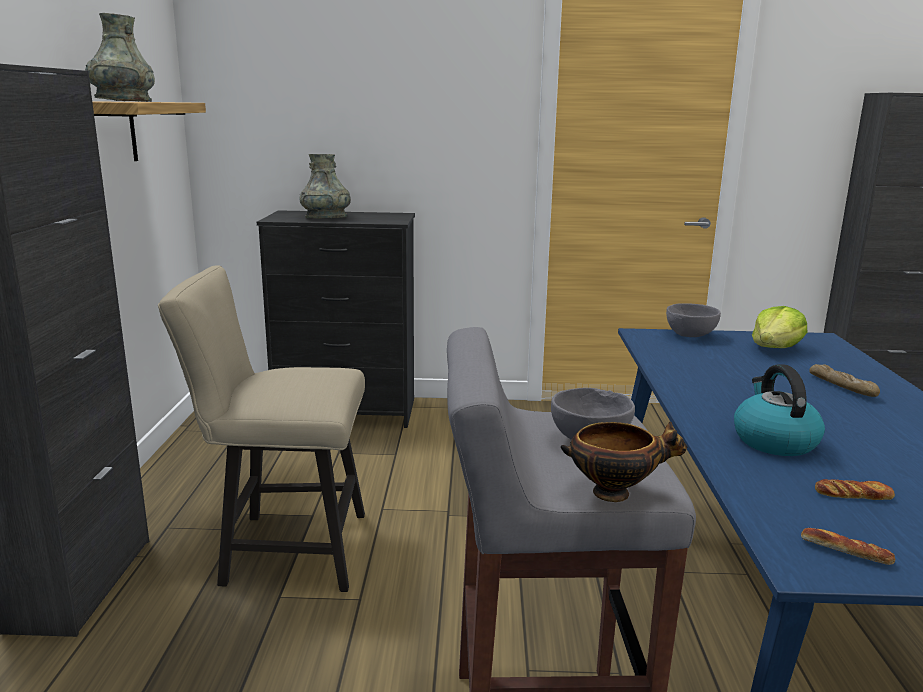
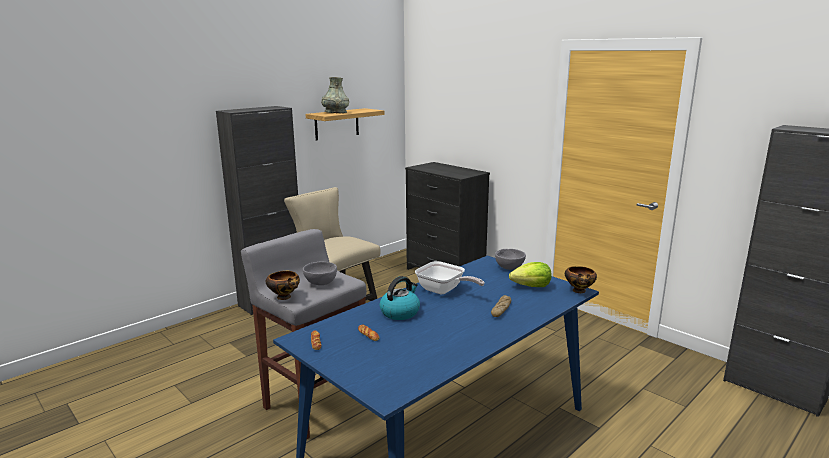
camera: 45 degrees right, 0 degrees up
grey vase [299,154,351,219] -> none
none -> frying pan [415,261,484,294]
none -> bowl [565,266,597,293]

